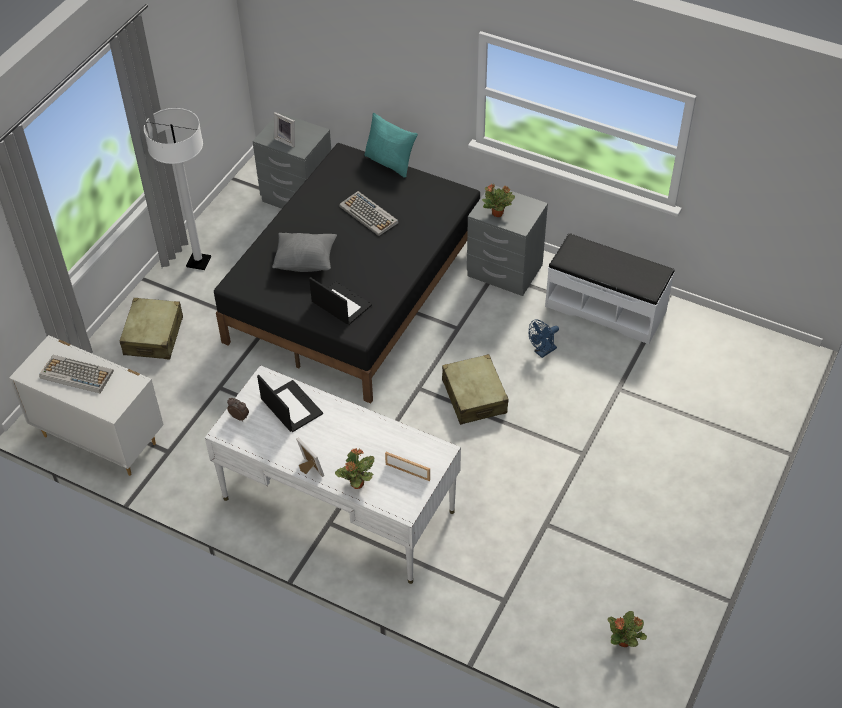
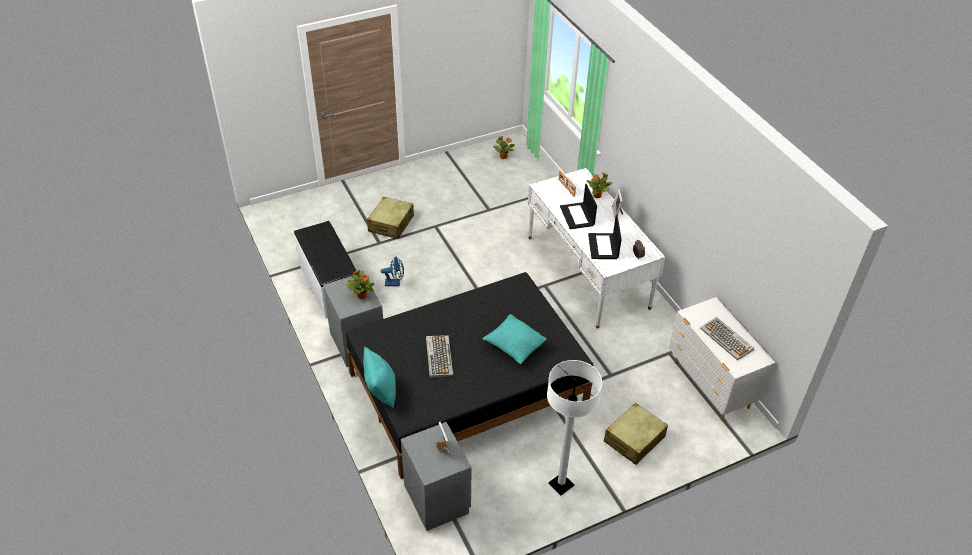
camera: 145 degrees left, 5 degrees down
grey pillow [272,233,337,272] -> turquoise pillow [482,314,547,364]
laptop [309,277,372,325] -> laptop moved to [560,184,597,229]
beige suitcase [442,354,509,425] -> beige suitcase moved to [367,197,414,239]

